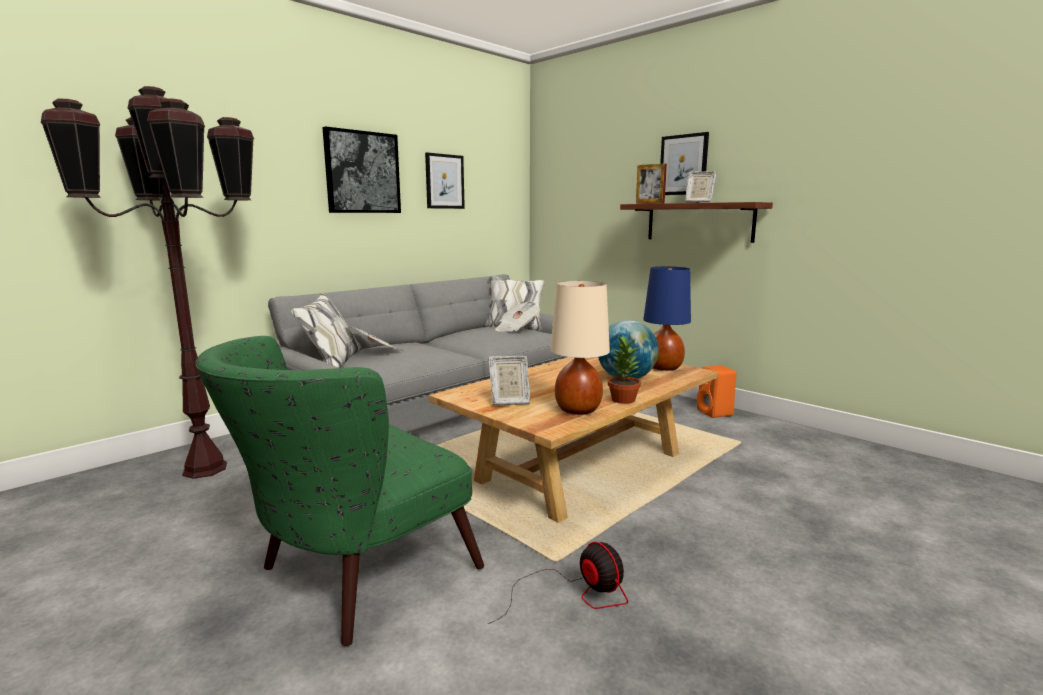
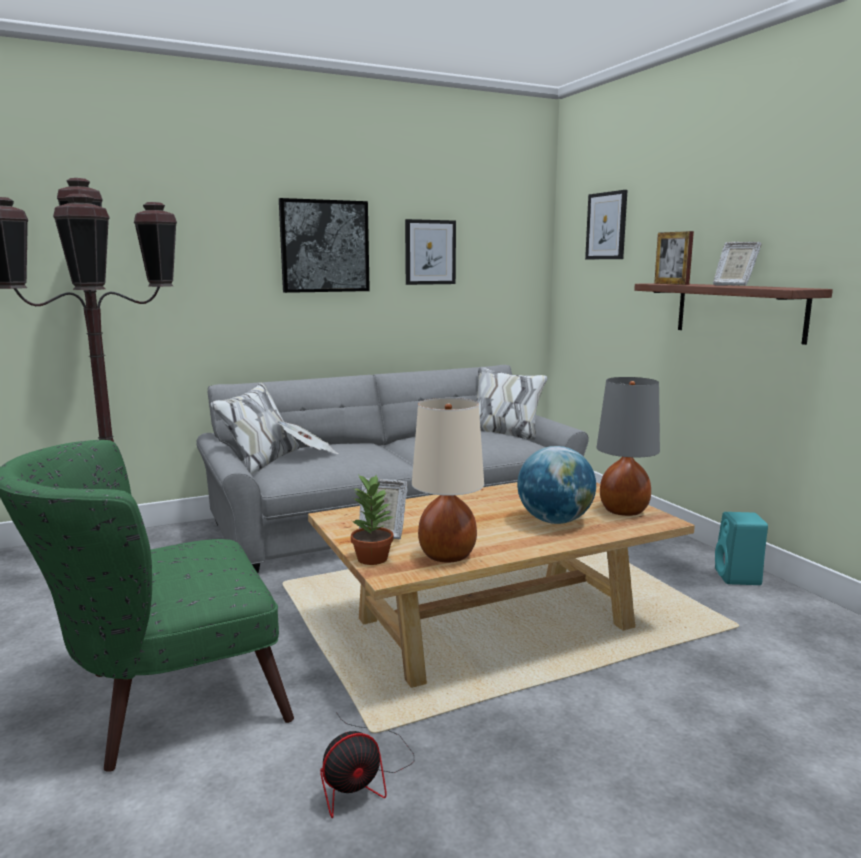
camera: 20 degrees right, 0 degrees up
fan [488,542,628,624] -> fan turned 75 degrees clockwise [320,712,414,818]
newspaper [495,301,540,332] -> none
potted plant [608,335,641,404] -> potted plant moved to [351,474,393,565]
blue table lamp [643,267,691,371] -> grey table lamp [597,377,660,516]
picture [660,132,709,195] -> picture moved to [585,190,628,259]
orange speaker [697,365,737,418] -> turquoise speaker [715,512,768,585]

